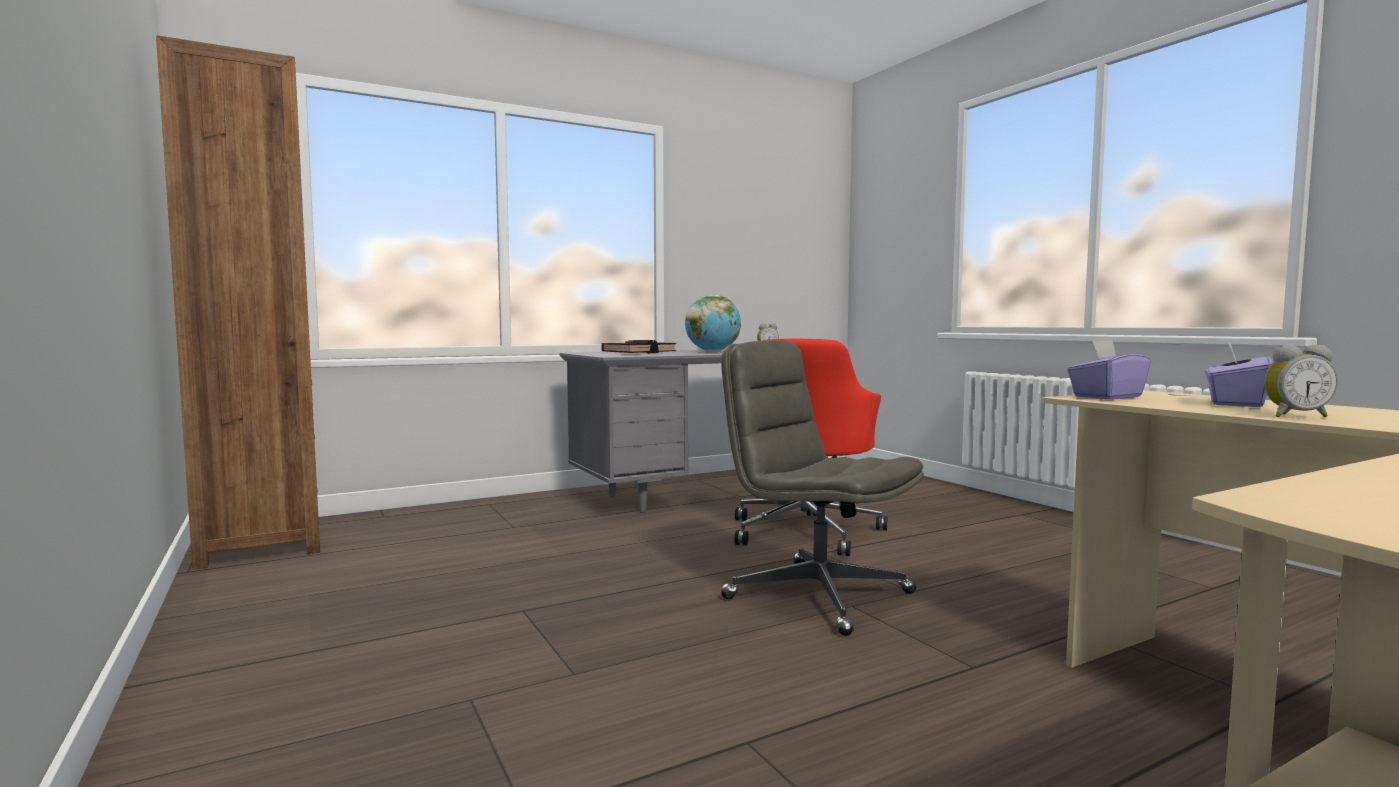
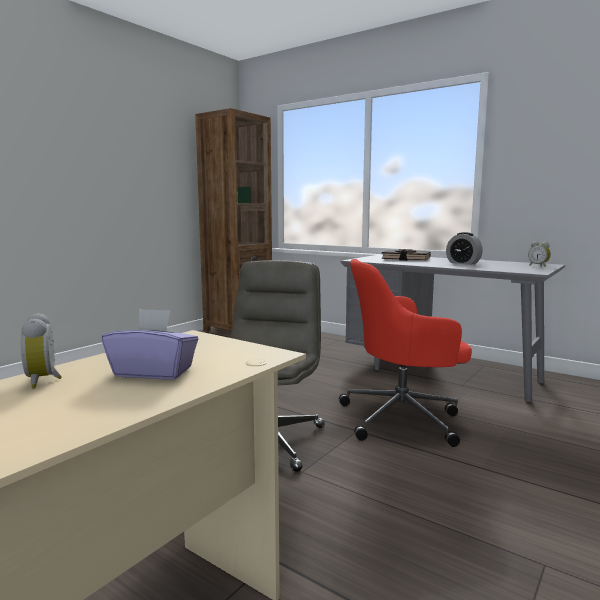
camera: 65 degrees right, 5 degrees up
globe [685,295,741,352] -> alarm clock [446,232,483,265]
purple tissue box [1067,340,1151,400] -> none

